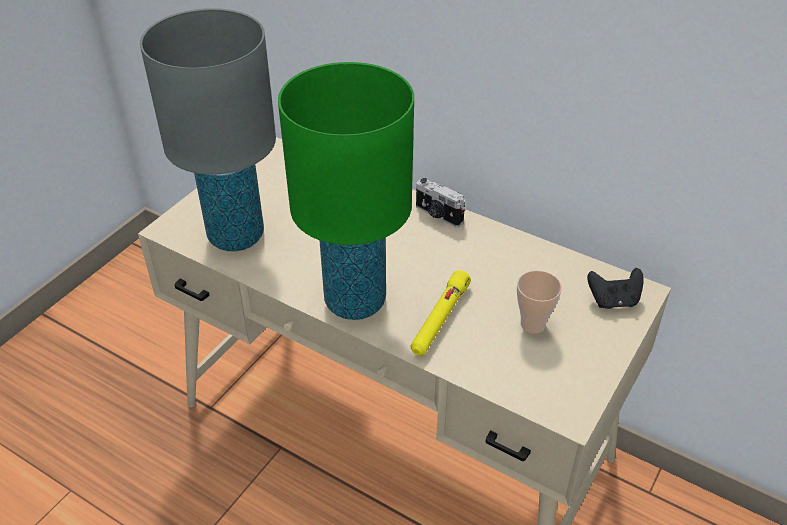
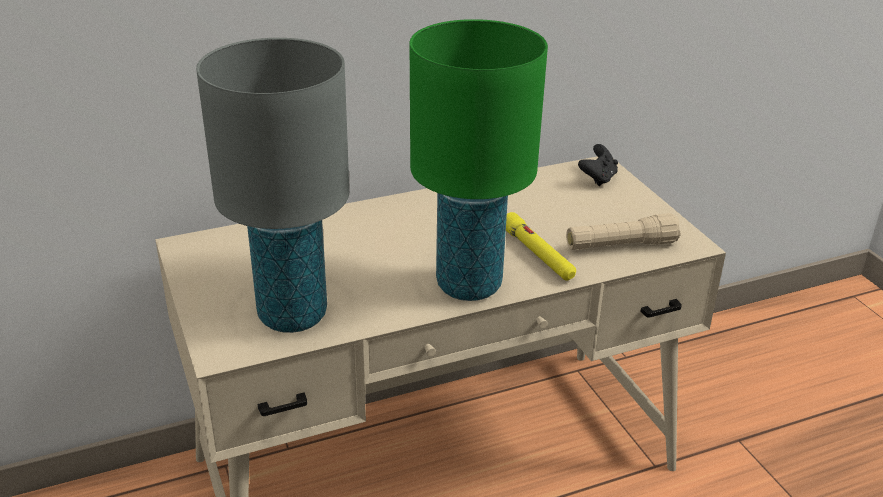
camera: 55 degrees left, 10 degrees down
camera [416,178,465,227] -> none
cup [517,270,562,334] -> none
none -> beige flashlight [566,213,681,250]

